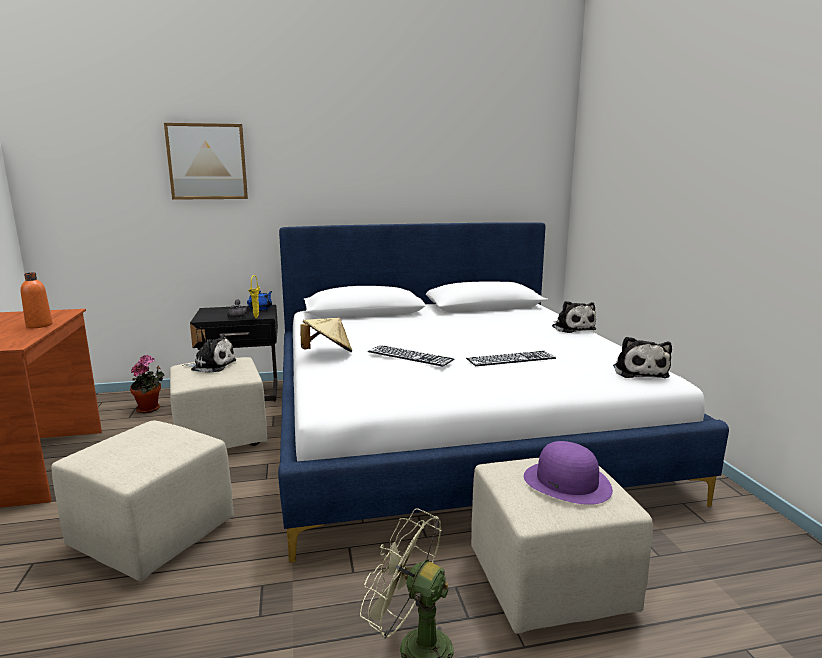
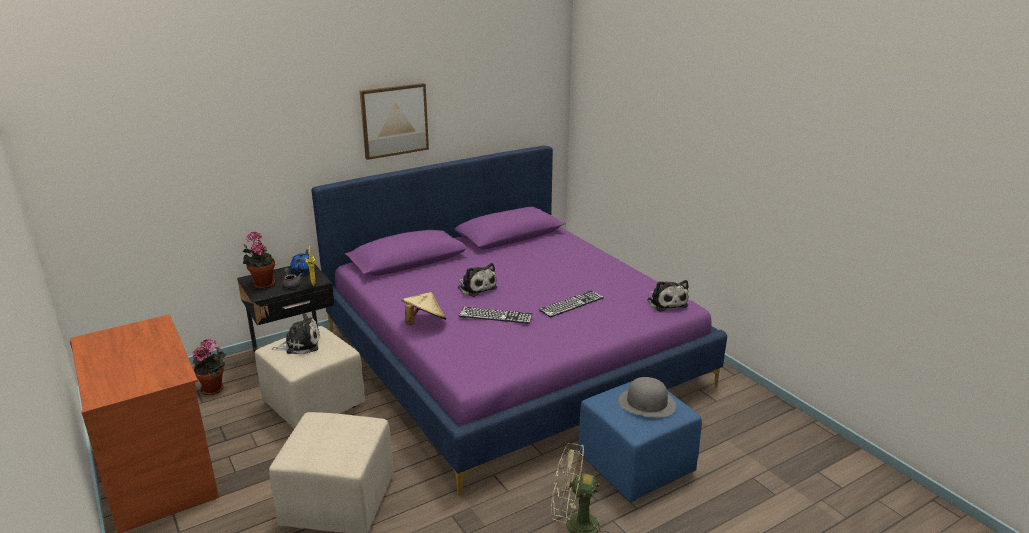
camera: 20 degrees left, 10 degrees up
orange bottle [21,272,53,328] -> none
picture [164,123,248,200] -> picture moved to [360,83,429,160]
white bed [278,222,729,563] -> purple bed [311,146,727,496]
beige ottoman [471,458,653,634] -> blue ottoman [578,381,702,502]
purple hat [524,441,613,505] -> grey hat [618,377,676,418]
plush toy [552,301,596,333] -> plush toy moved to [458,263,497,297]
none -> potted plant [243,232,275,289]

